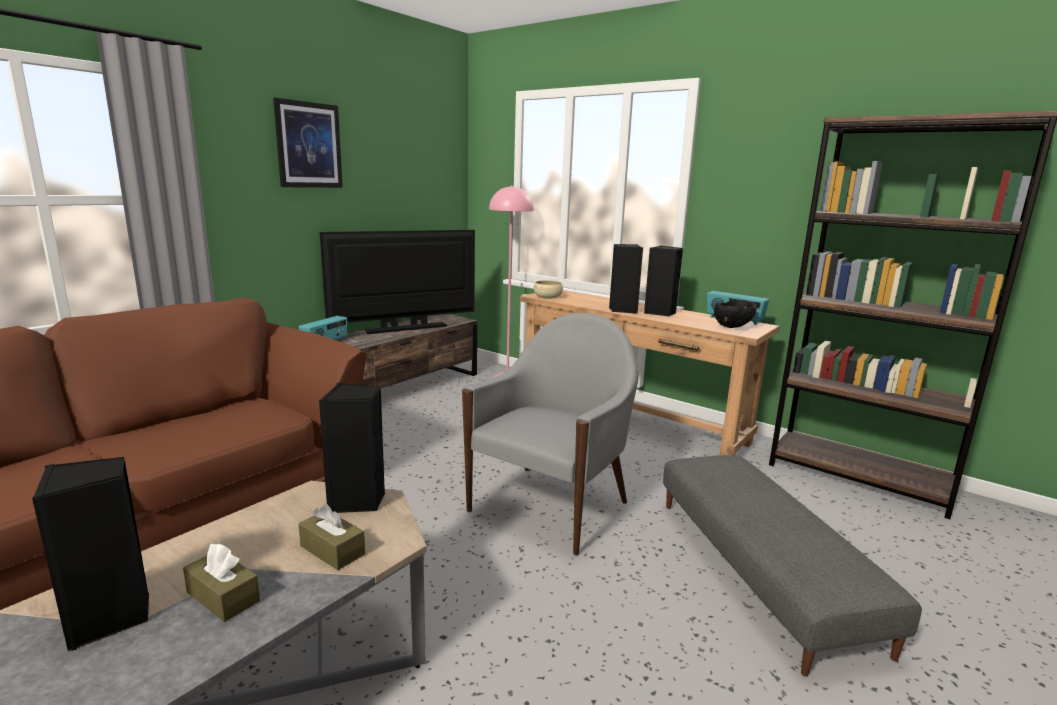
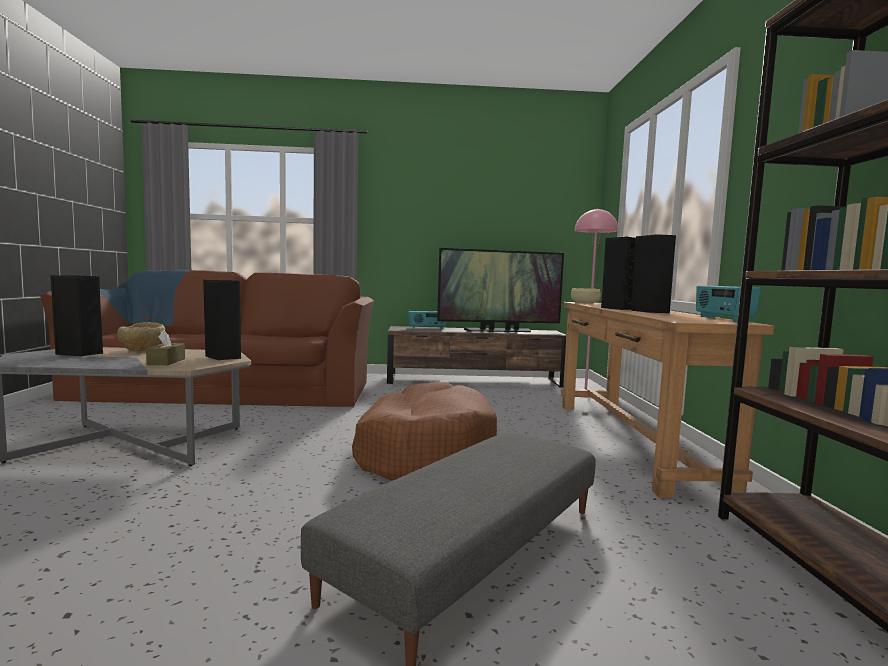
camera: 50 degrees right, 10 degrees down
brown tissue box [183,543,260,622] -> none
picture [273,98,343,188] -> none
television [320,230,475,334] -> television turned 150 degrees clockwise [437,248,564,332]
grey armchair [462,313,638,555] -> brown dog bed [352,382,497,481]
black bowl [714,299,757,328] -> none
none -> beige bowl [117,322,165,351]

